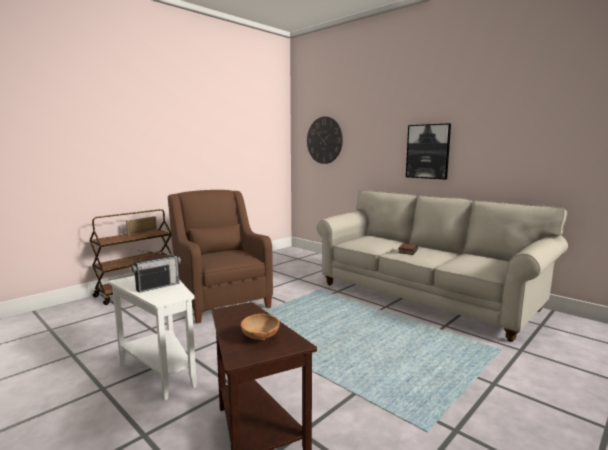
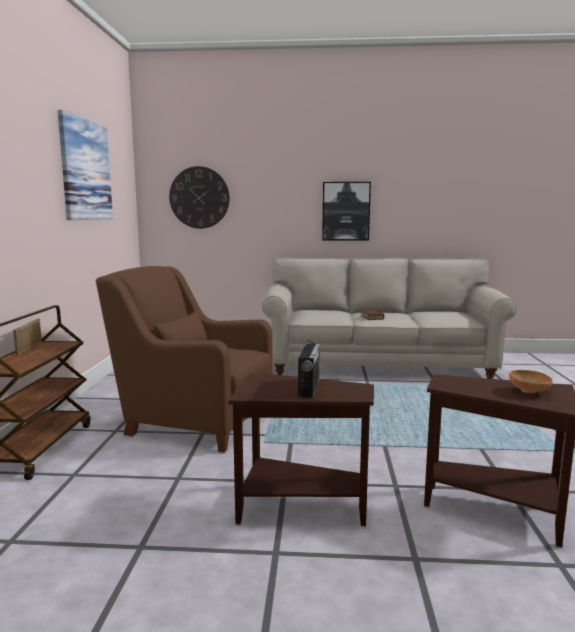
camera: 40 degrees left, 0 degrees up
white side table [108,276,197,401] -> brown side table [228,372,374,526]
none -> picture [58,110,113,220]

